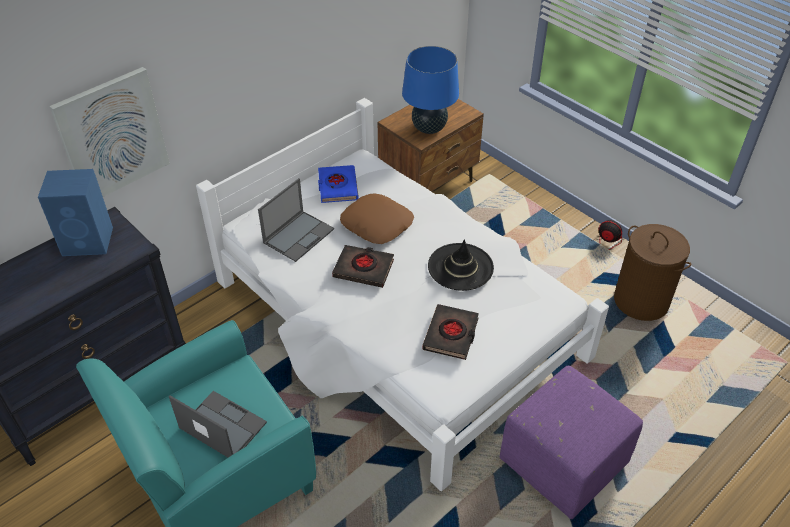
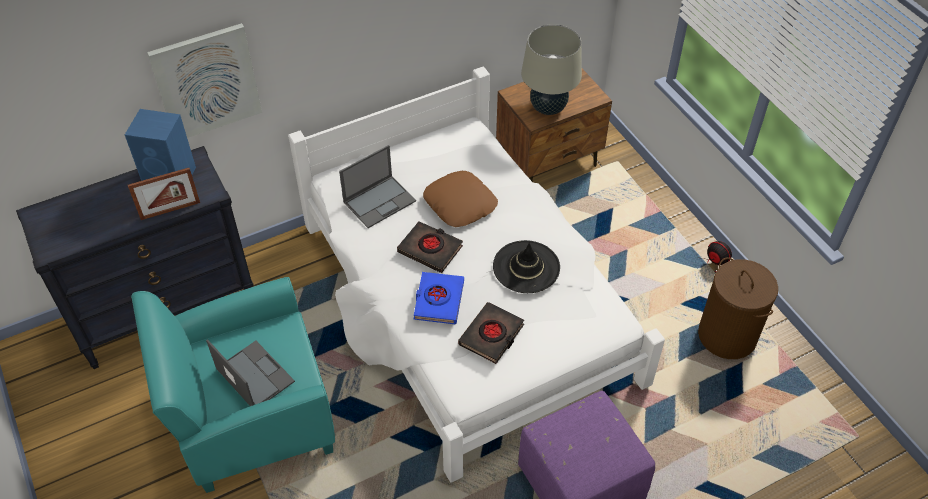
camera: 15 degrees right, 5 degrees up
blue book [318,165,359,203] -> blue book moved to [414,272,464,324]
blue table lamp [402,46,459,134] -> beige table lamp [521,24,582,115]
none -> picture frame [128,168,200,220]

